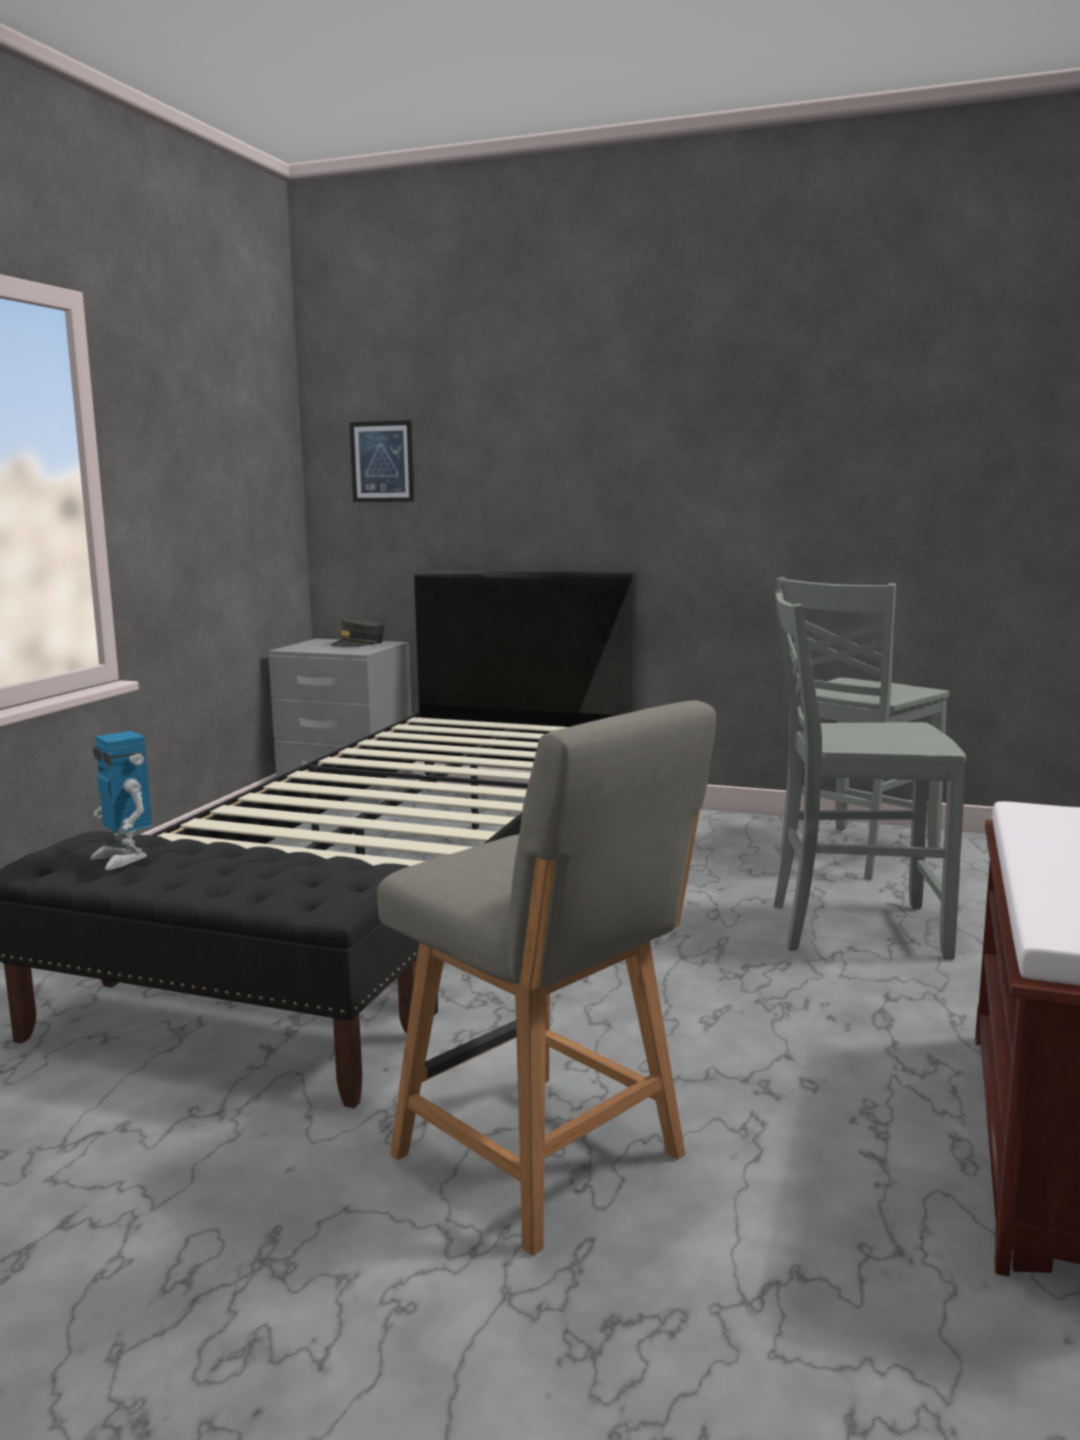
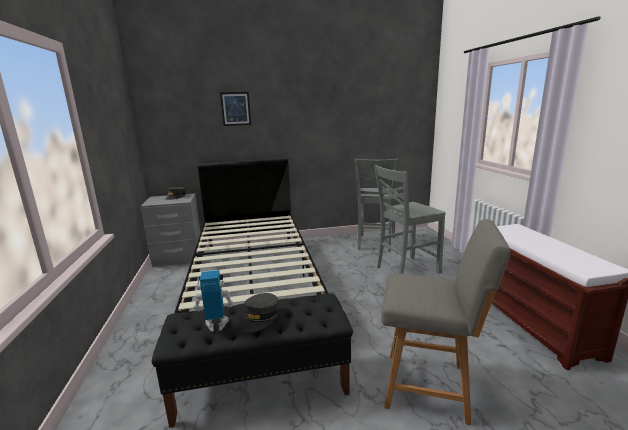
camera: 30 degrees left, 5 degrees up
toy robot [90,731,152,870] -> toy robot turned 150 degrees clockwise [194,270,234,332]
picture [349,420,414,502] -> picture moved to [220,92,251,126]
none -> grey cap [242,293,278,332]

